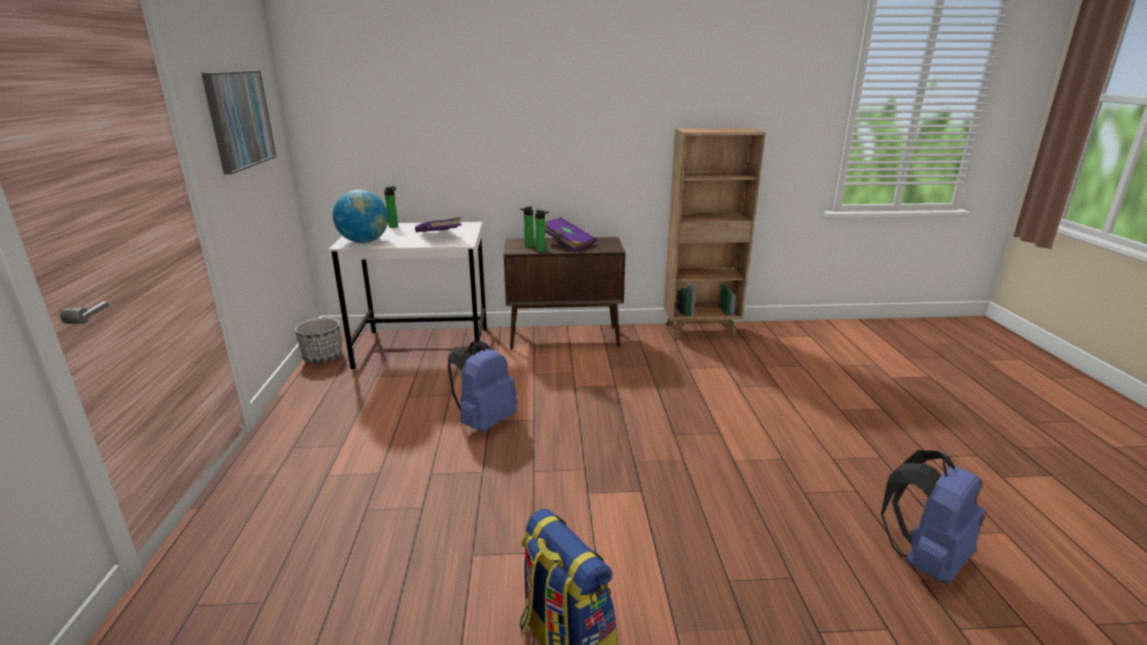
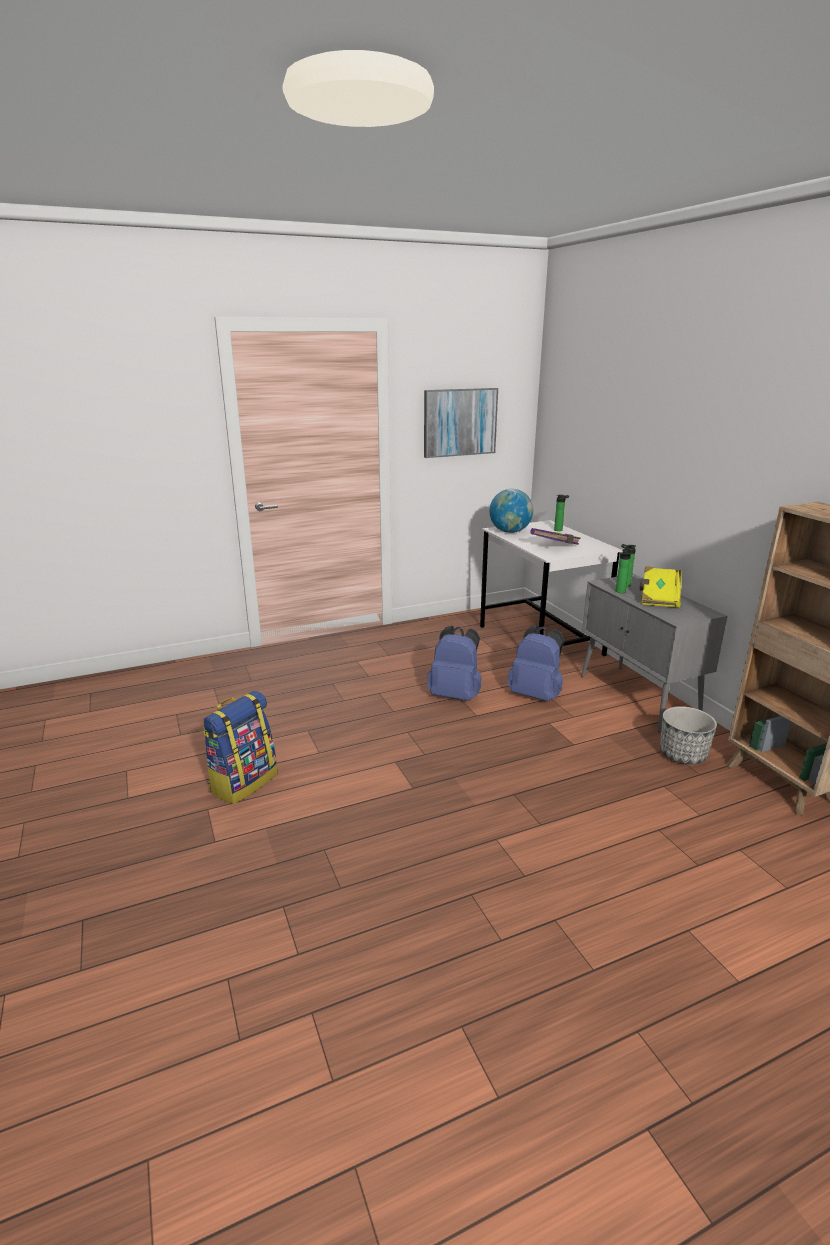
camera: 70 degrees right, 0 degrees up
planter [295,318,342,363] -> planter moved to [660,706,717,764]
brown cabinet [504,237,626,350] -> grey cabinet [581,574,728,732]
purple book [545,217,596,251] -> yellow book [640,566,682,608]
blue backpack [881,450,985,584] -> blue backpack moved to [508,625,565,701]

